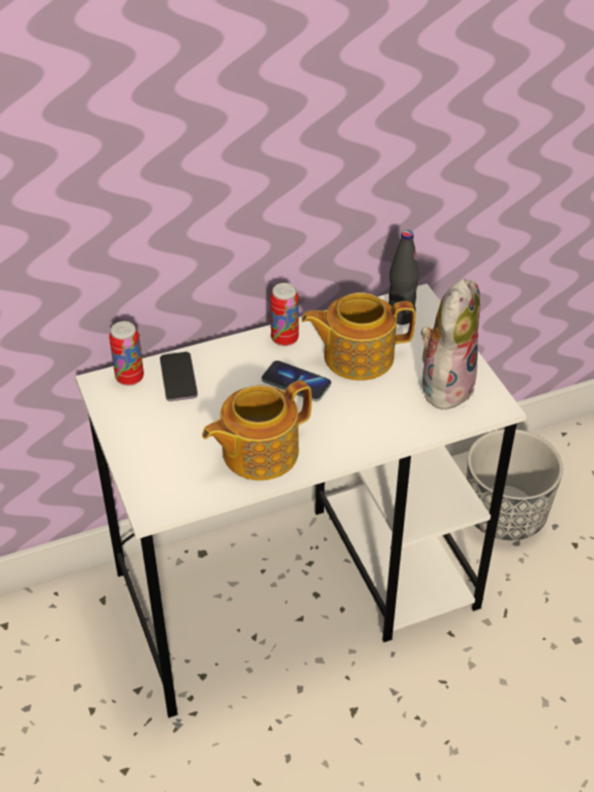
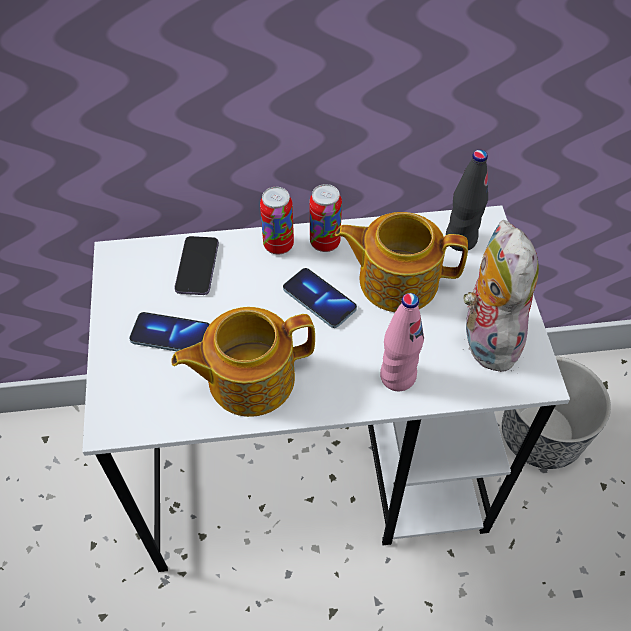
camera: 15 degrees right, 10 degrees up
can [109,321,144,386] -> can moved to [260,187,294,255]
plush toy [421,278,480,410] -> plush toy turned 45 degrees counterclockwise [463,220,539,374]
none -> phone [129,312,210,351]
none -> pink bottle [380,293,424,391]

